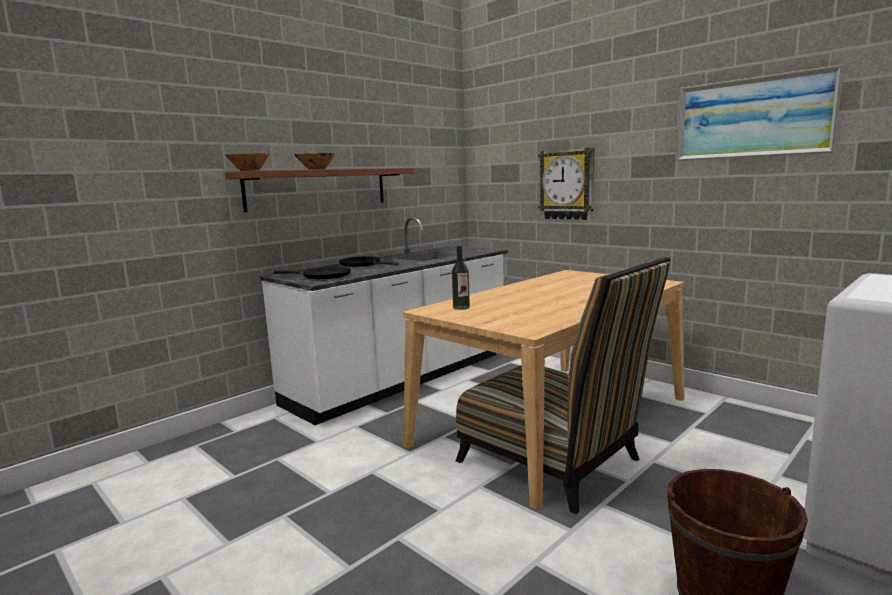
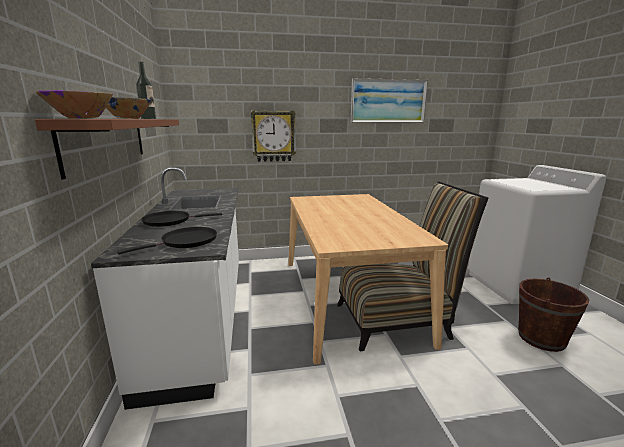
camera: 55 degrees left, 5 degrees up
bottle [452,246,470,310] -> bottle moved to [136,61,156,119]

